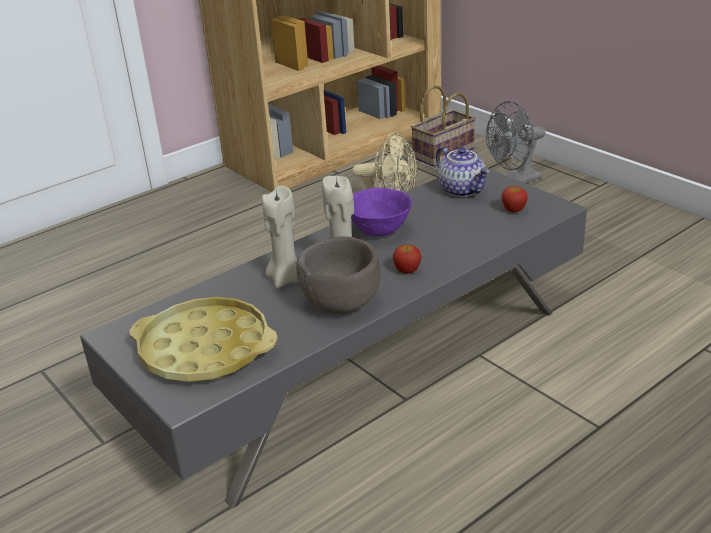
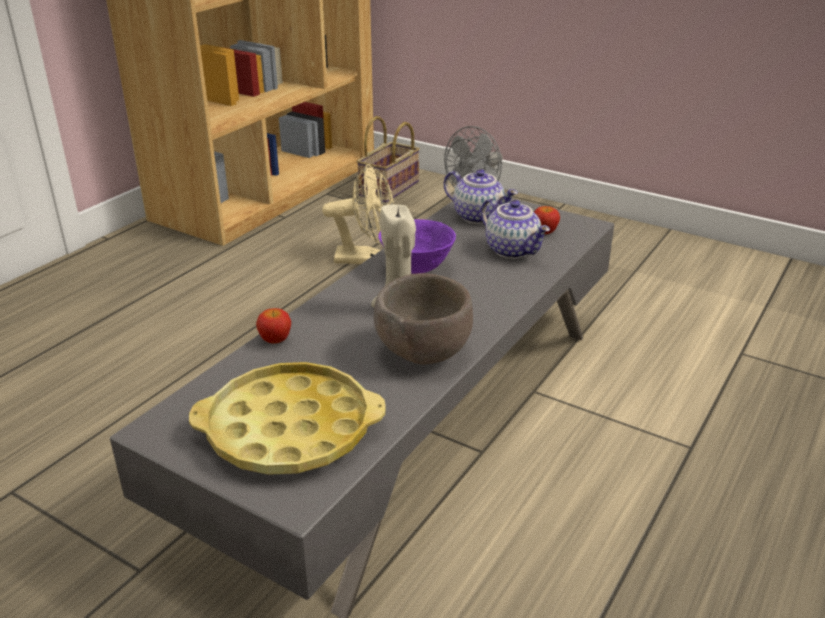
camera: 20 degrees left, 0 degrees up
beige candle [262,186,299,288] -> none
apple [393,245,421,274] -> apple moved to [256,308,291,344]
none -> teapot [481,198,550,259]

